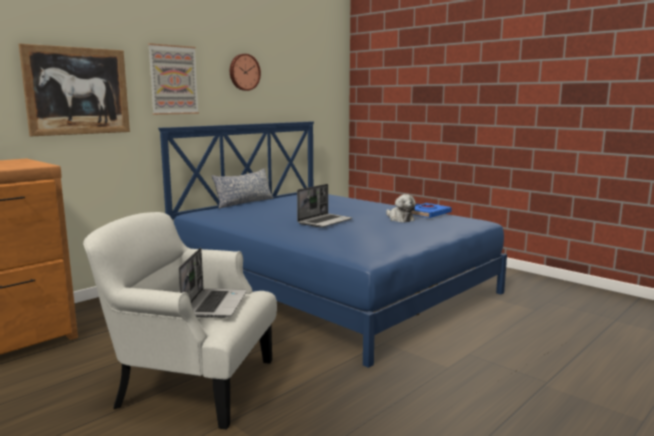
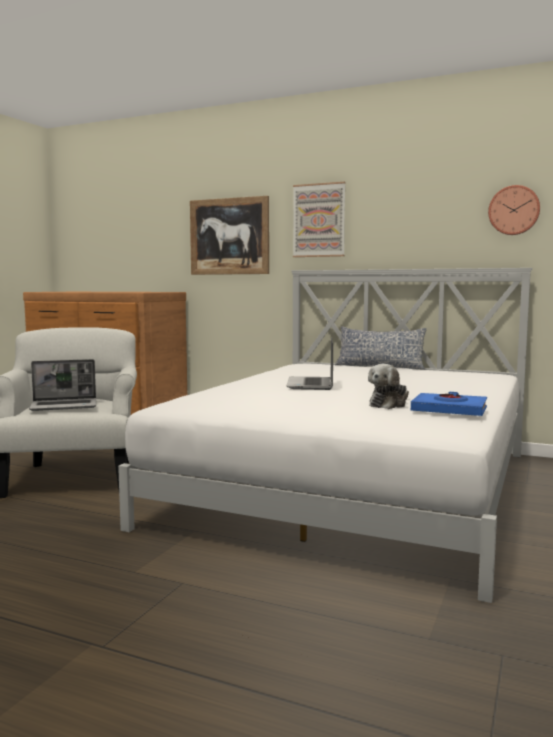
camera: 70 degrees right, 5 degrees down
blue bed [158,121,507,368] -> white bed [118,268,533,603]
wall clock [230,54,261,91] -> wall clock moved to [488,185,540,235]
laptop [297,184,352,228] -> laptop turned 75 degrees clockwise [286,337,333,390]

